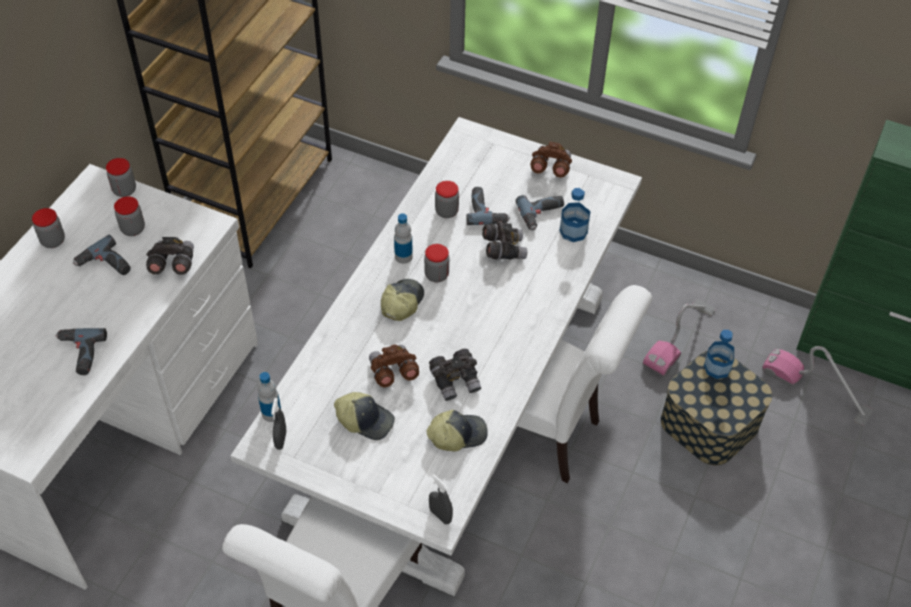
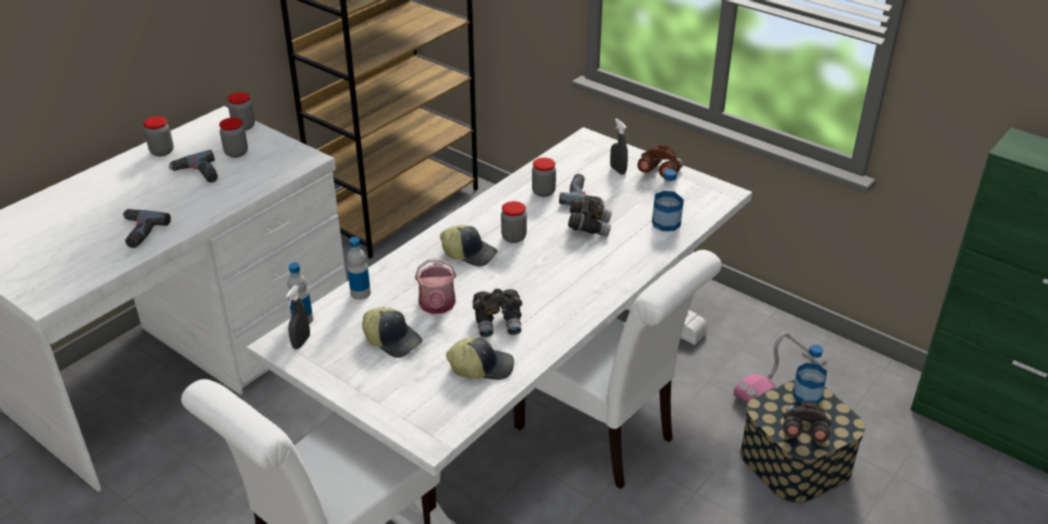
camera: 15 degrees right, 15 degrees down
grey binoculars [146,237,194,275] -> grey binoculars moved to [783,400,832,443]
brown binoculars [369,345,419,387] -> watering can [415,258,456,314]
cap [381,279,424,321] -> cap turned 75 degrees clockwise [440,225,497,267]
bottle [394,213,413,264] -> bottle moved to [347,237,371,300]
grey spray bottle [429,474,453,524] -> grey spray bottle moved to [610,119,628,175]
power drill [516,195,564,231] -> none
vacuum cleaner [762,346,873,426] -> none

